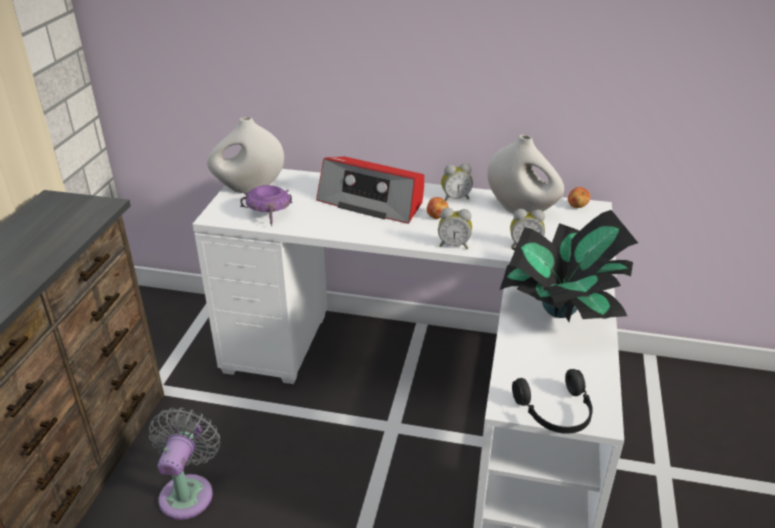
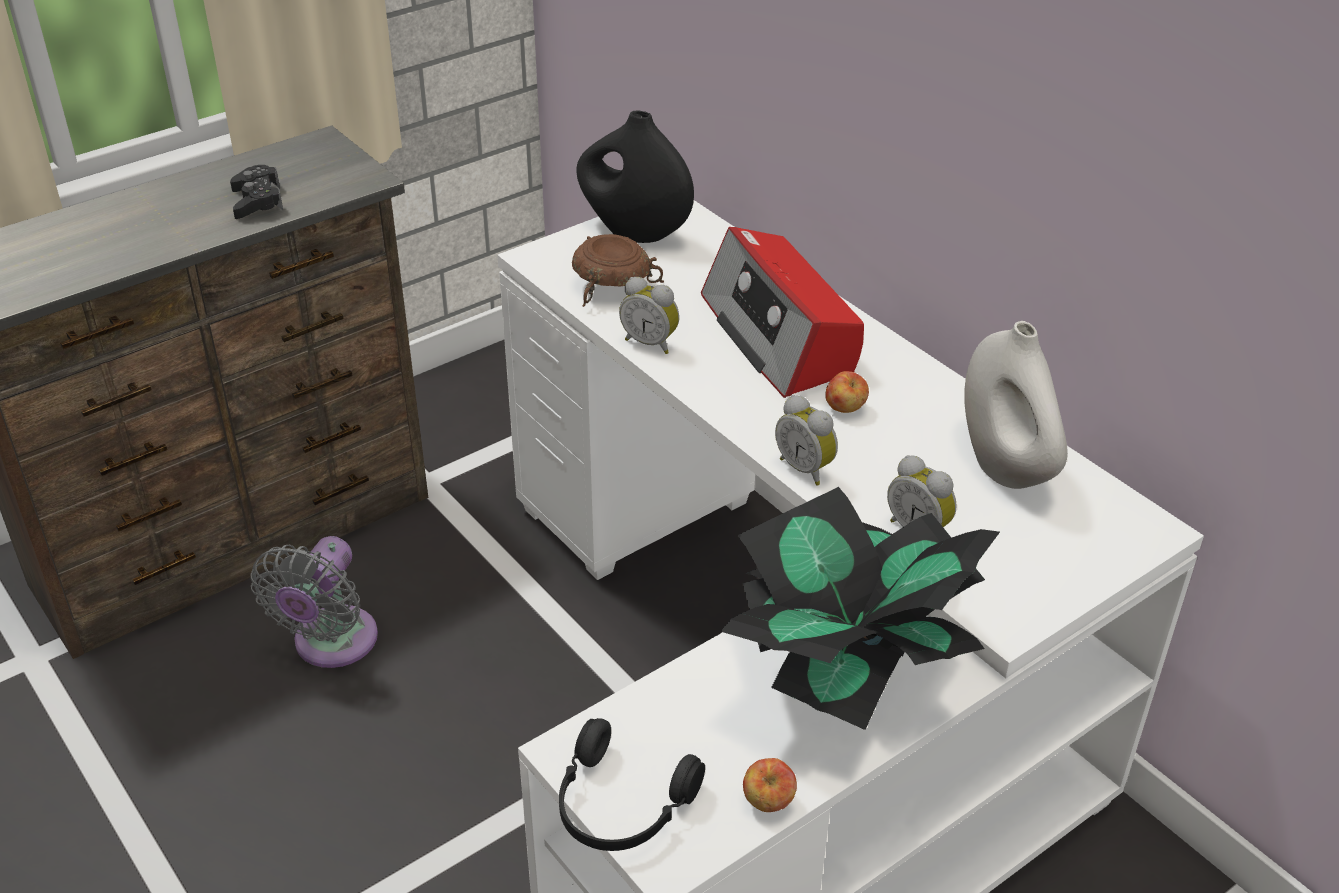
camera: 40 degrees right, 5 degrees up
grey fan [149,407,220,520] -> grey fan turned 150 degrees clockwise [250,536,378,668]
white vase [207,117,284,193] -> black vase [576,110,694,243]
purple bowl [240,185,293,226] -> brown bowl [572,234,664,307]
alarm clock [441,163,473,201] -> alarm clock moved to [619,277,679,354]
apple [568,187,590,208] -> apple moved to [743,758,797,812]
none -> black game controller [230,165,283,219]

